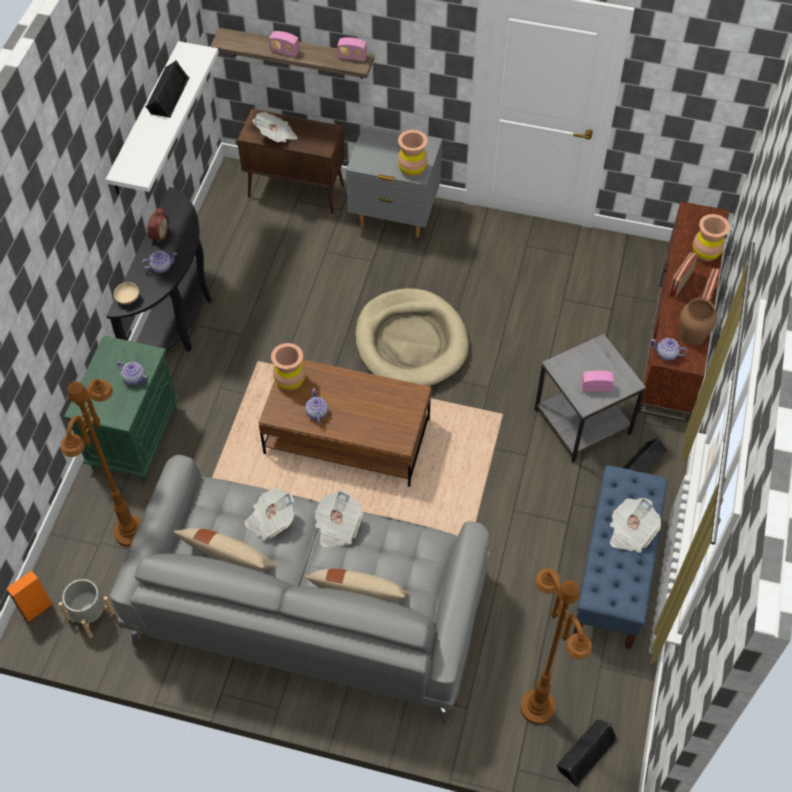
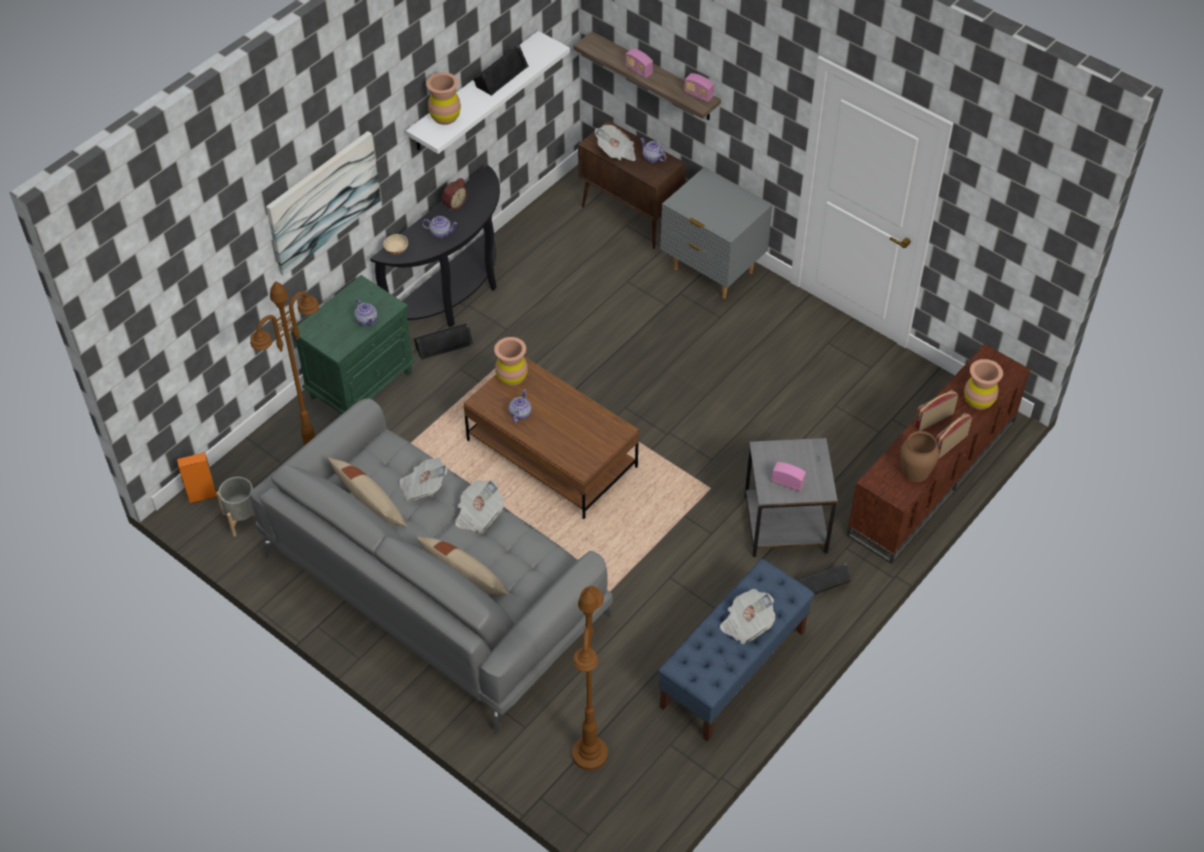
camera: 25 degrees right, 5 degrees down
beige dog bed [355,288,469,387] -> none
brown vase [398,130,428,177] -> brown vase moved to [426,72,461,125]
black speaker [556,718,617,787] -> black speaker moved to [414,323,473,360]
teapot [651,338,687,361] -> teapot moved to [641,138,666,162]
none -> picture [266,131,381,276]

